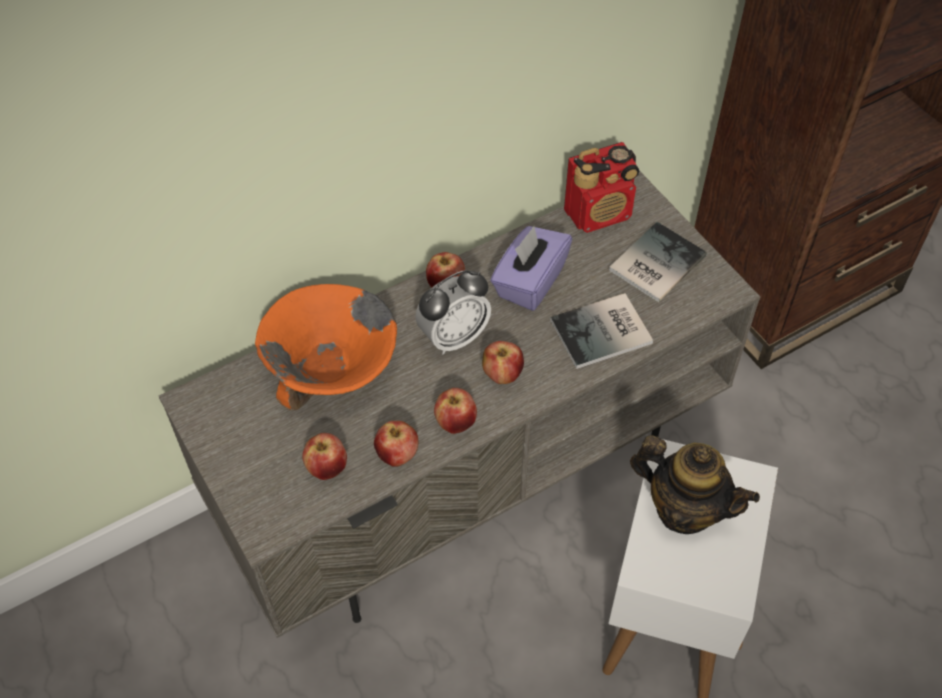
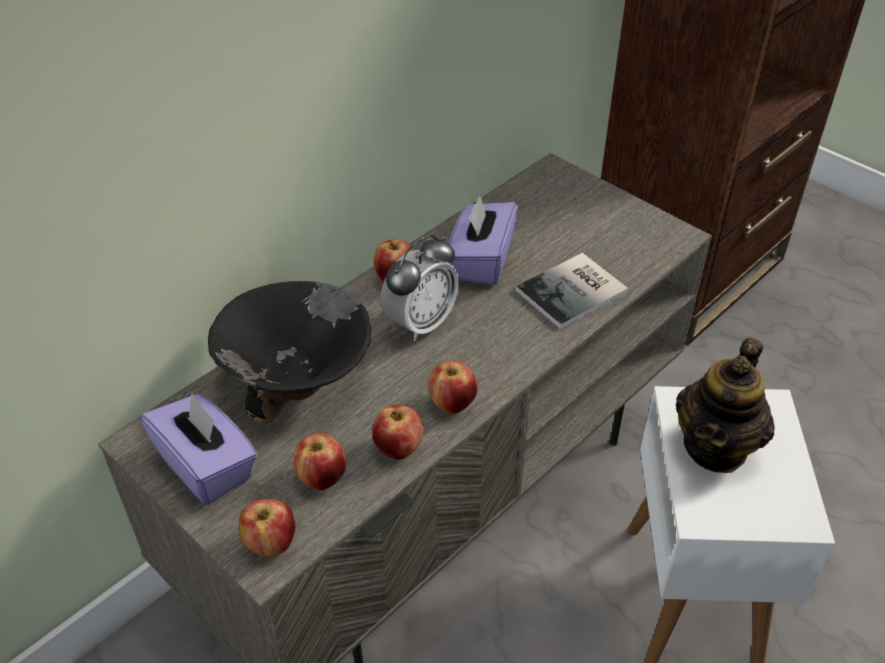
camera: 15 degrees left, 10 degrees down
orange bowl [255,284,397,410] -> black bowl [208,281,371,423]
apple [482,341,524,384] -> apple moved to [239,499,295,558]
radio [564,142,639,233] -> none
book [609,222,707,302] -> none
teapot [630,435,760,534] -> teapot turned 105 degrees clockwise [676,338,775,473]
none -> purple tissue box [141,393,258,505]

